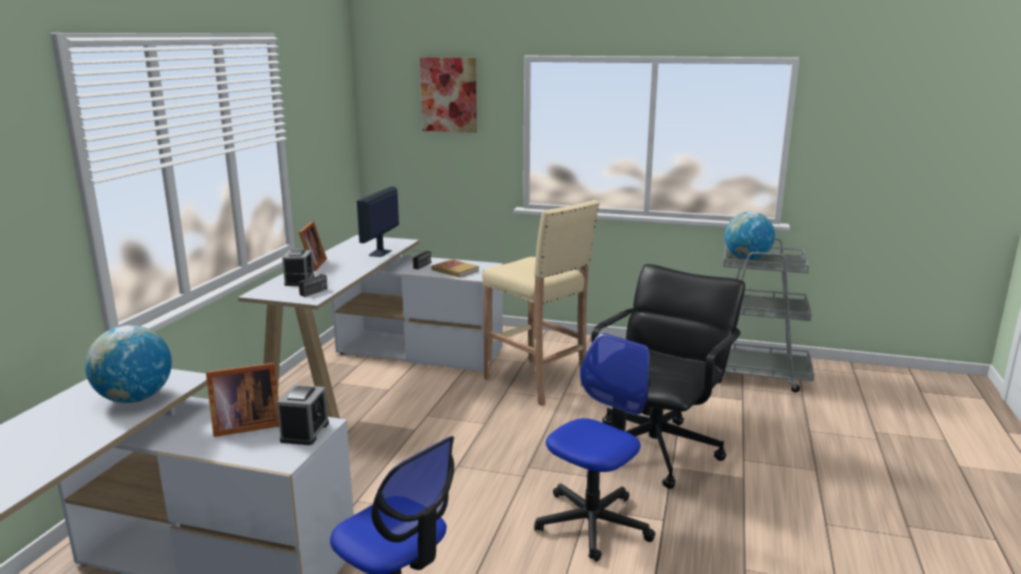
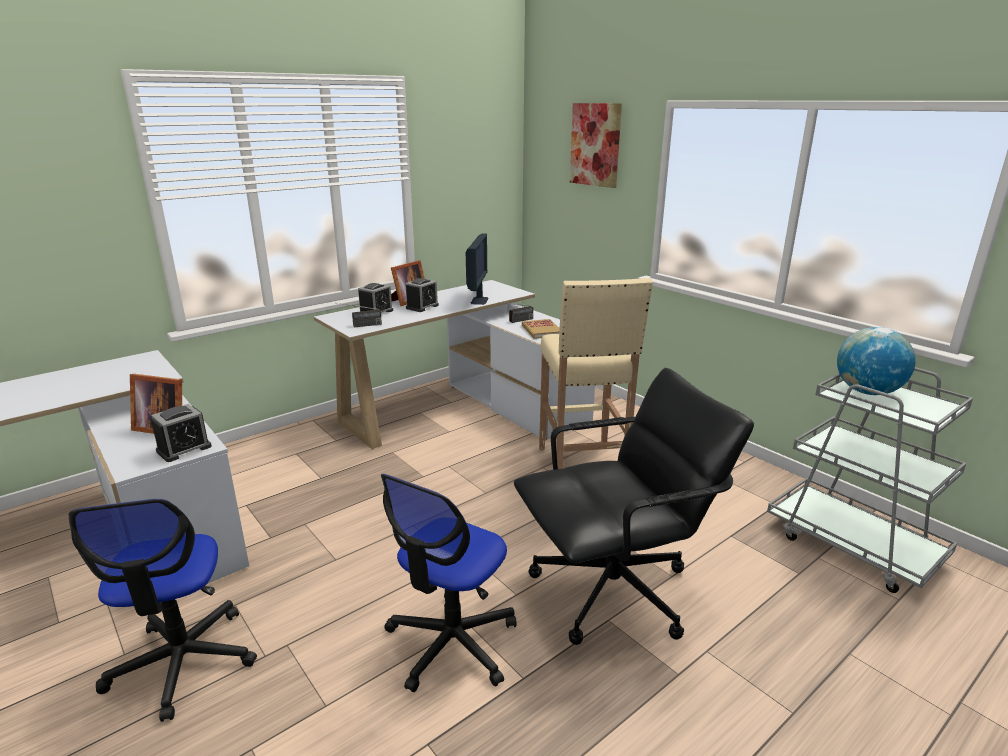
camera: 35 degrees right, 5 degrees up
globe [85,325,172,403] -> none
monitor [357,186,399,257] -> monitor turned 135 degrees clockwise [466,233,488,305]
office chair [534,333,656,562] -> office chair turned 135 degrees clockwise [381,474,516,692]
none -> alarm clock [405,278,439,312]

